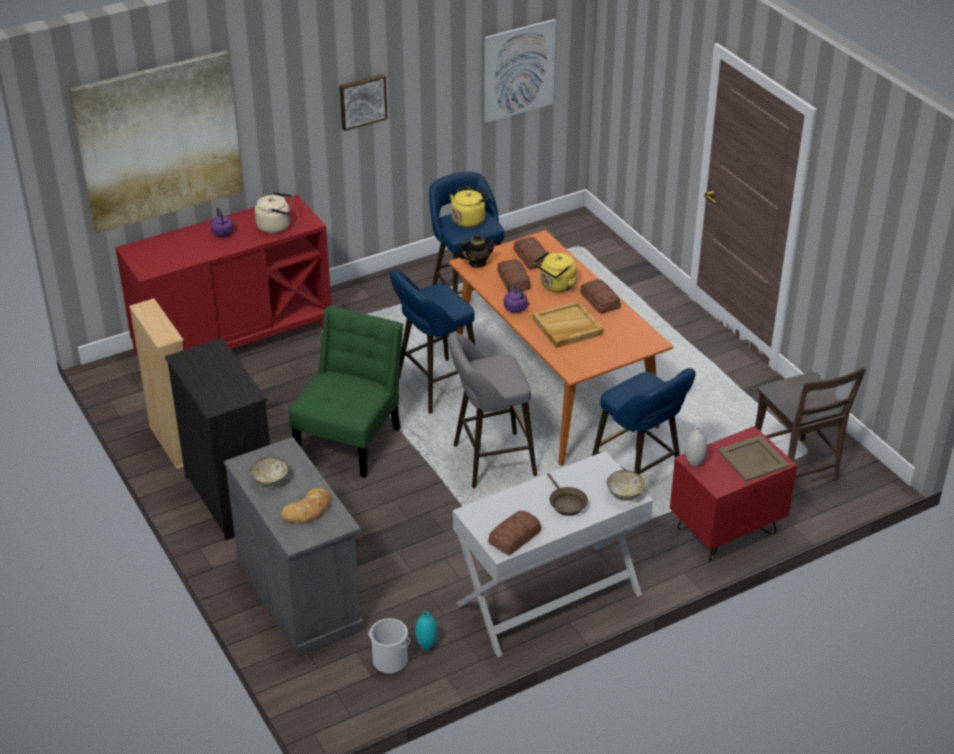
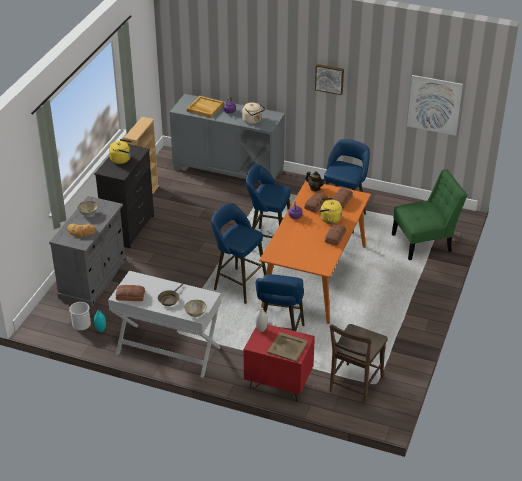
camera: 50 degrees right, 0 degrees up
picture [69,50,243,234] -> none
red cabinet [115,195,332,355] -> grey cabinet [170,94,285,182]
green chair [289,305,403,478] -> green chair moved to [392,169,467,260]
grey stool [448,333,537,488] -> blue stool [211,203,266,304]
yellow kettle [450,186,492,227] -> yellow kettle moved to [109,139,132,164]
beige tray [532,301,604,348] -> beige tray moved to [187,96,224,118]

